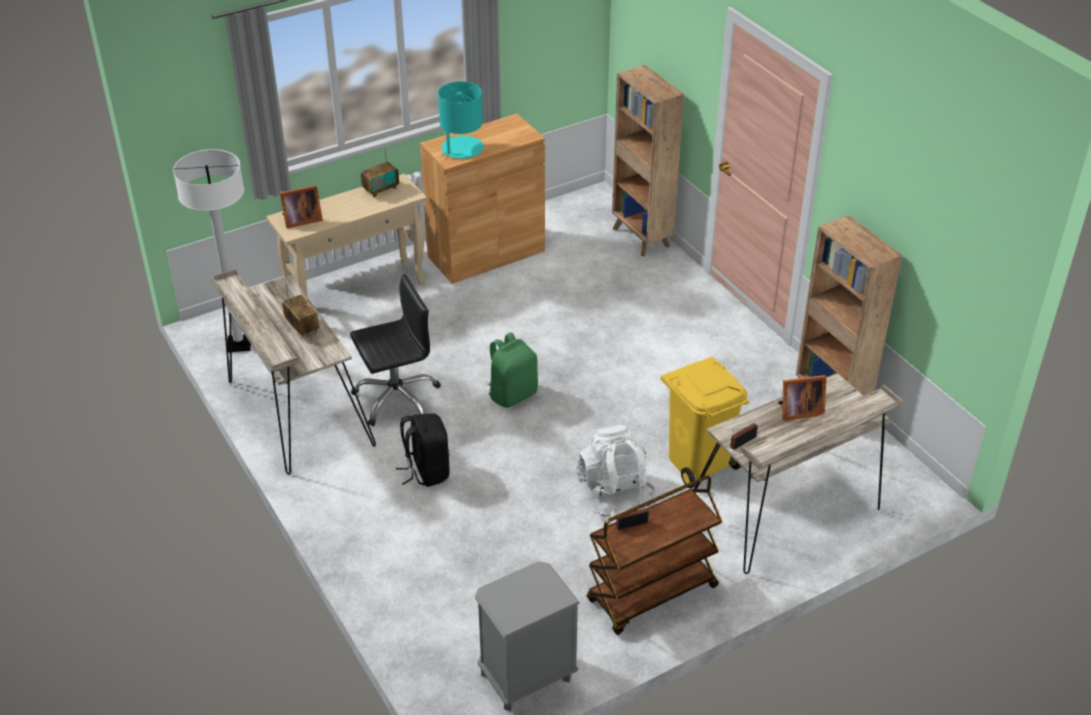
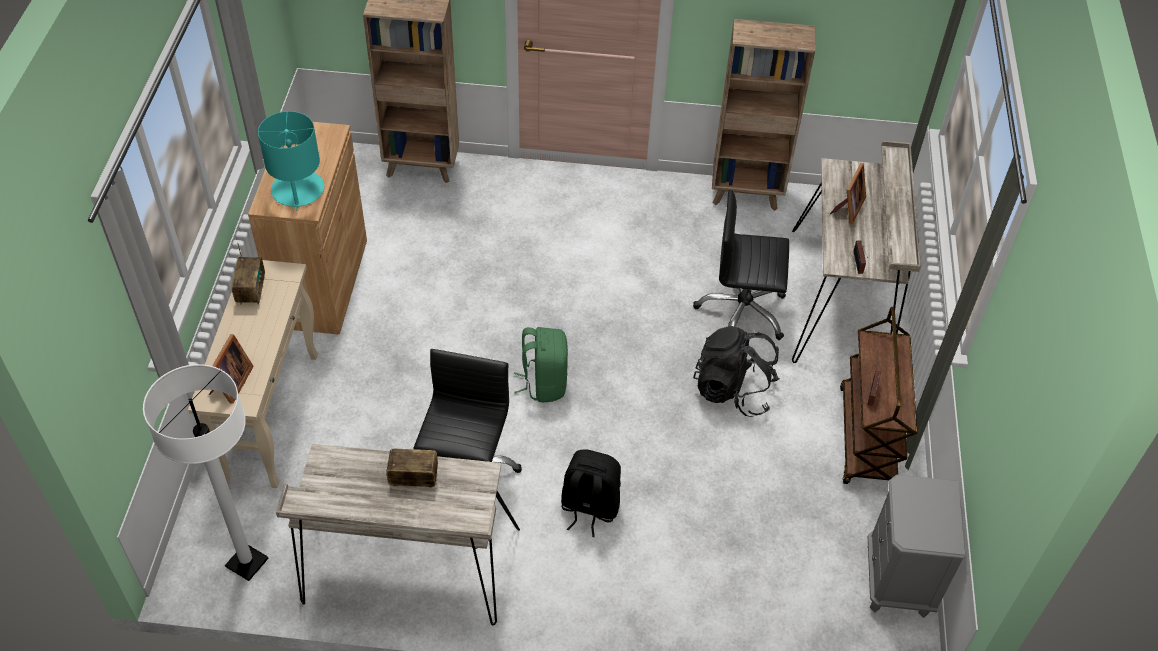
camera: 55 degrees left, 10 degrees up
white backpack [577,425,656,518] -> black backpack [693,326,780,417]
yellow trash can [661,357,749,488] -> black office chair [693,190,789,340]

